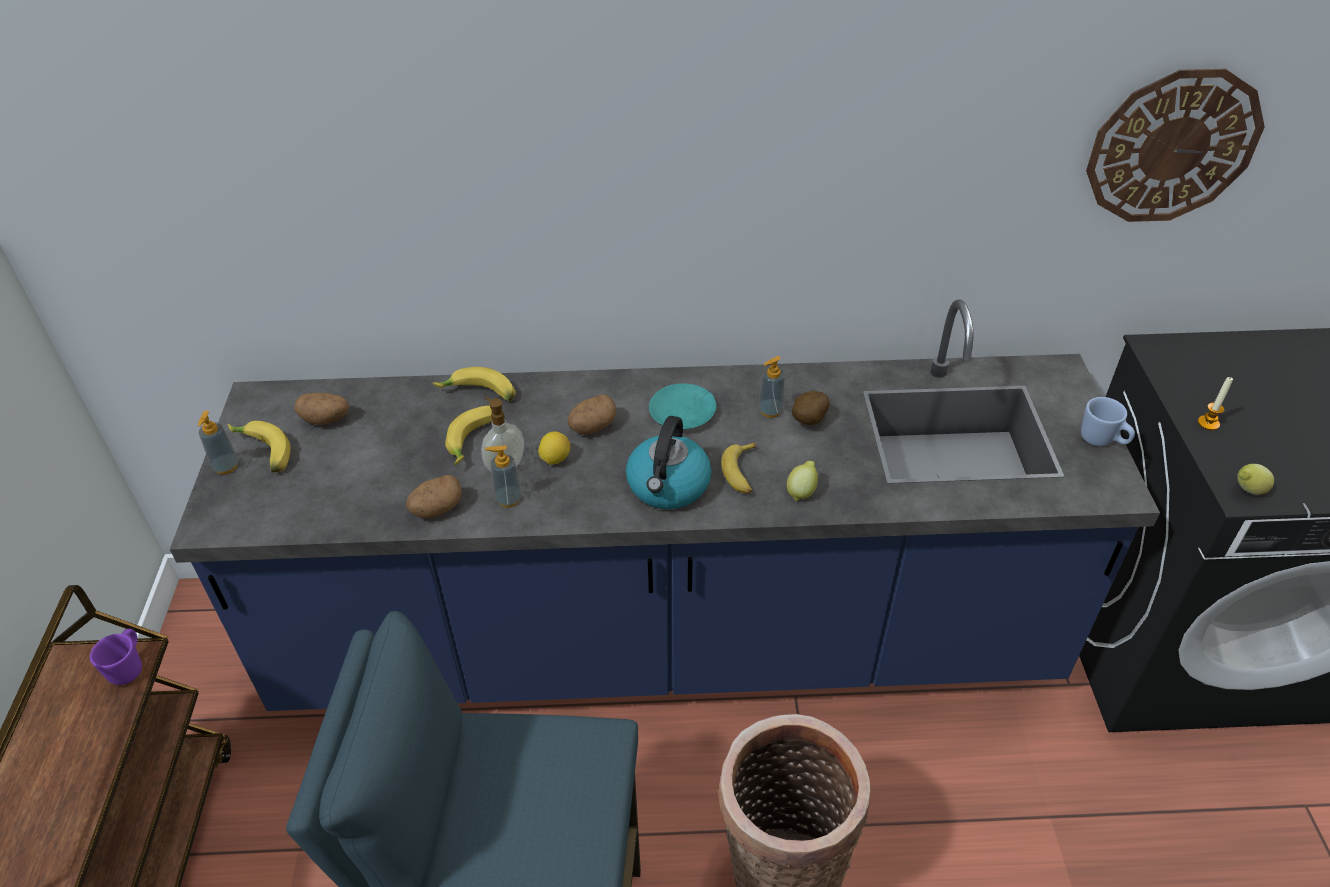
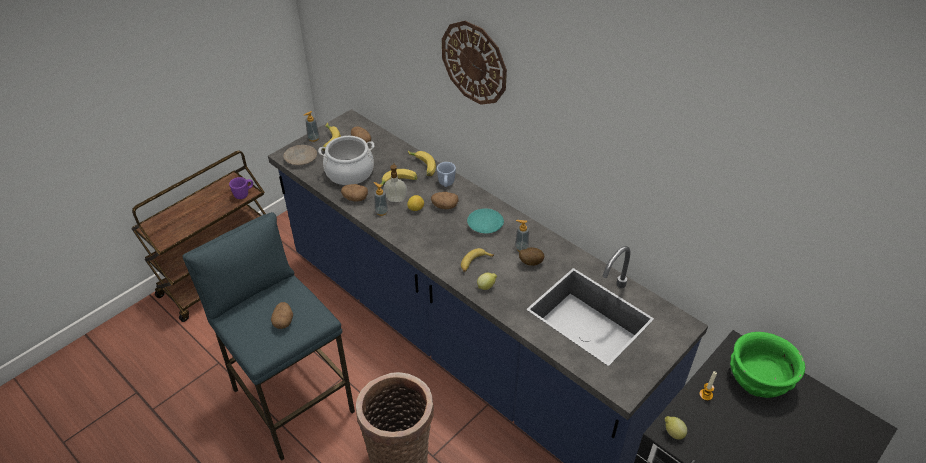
camera: 45 degrees right, 0 degrees up
kettle [626,416,712,509] -> none
blue mug [1081,397,1135,447] -> blue mug moved to [437,162,456,187]
wall clock [1086,69,1265,222] -> wall clock moved to [442,21,507,105]
none -> potato [271,302,293,329]
none -> beige plate [283,145,317,165]
none -> cooking pot [318,136,375,185]
none -> green bowl [730,332,805,398]

